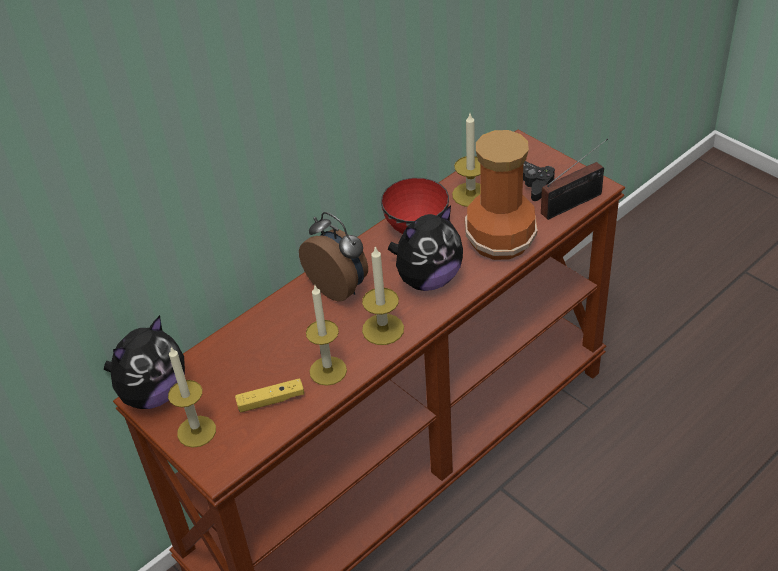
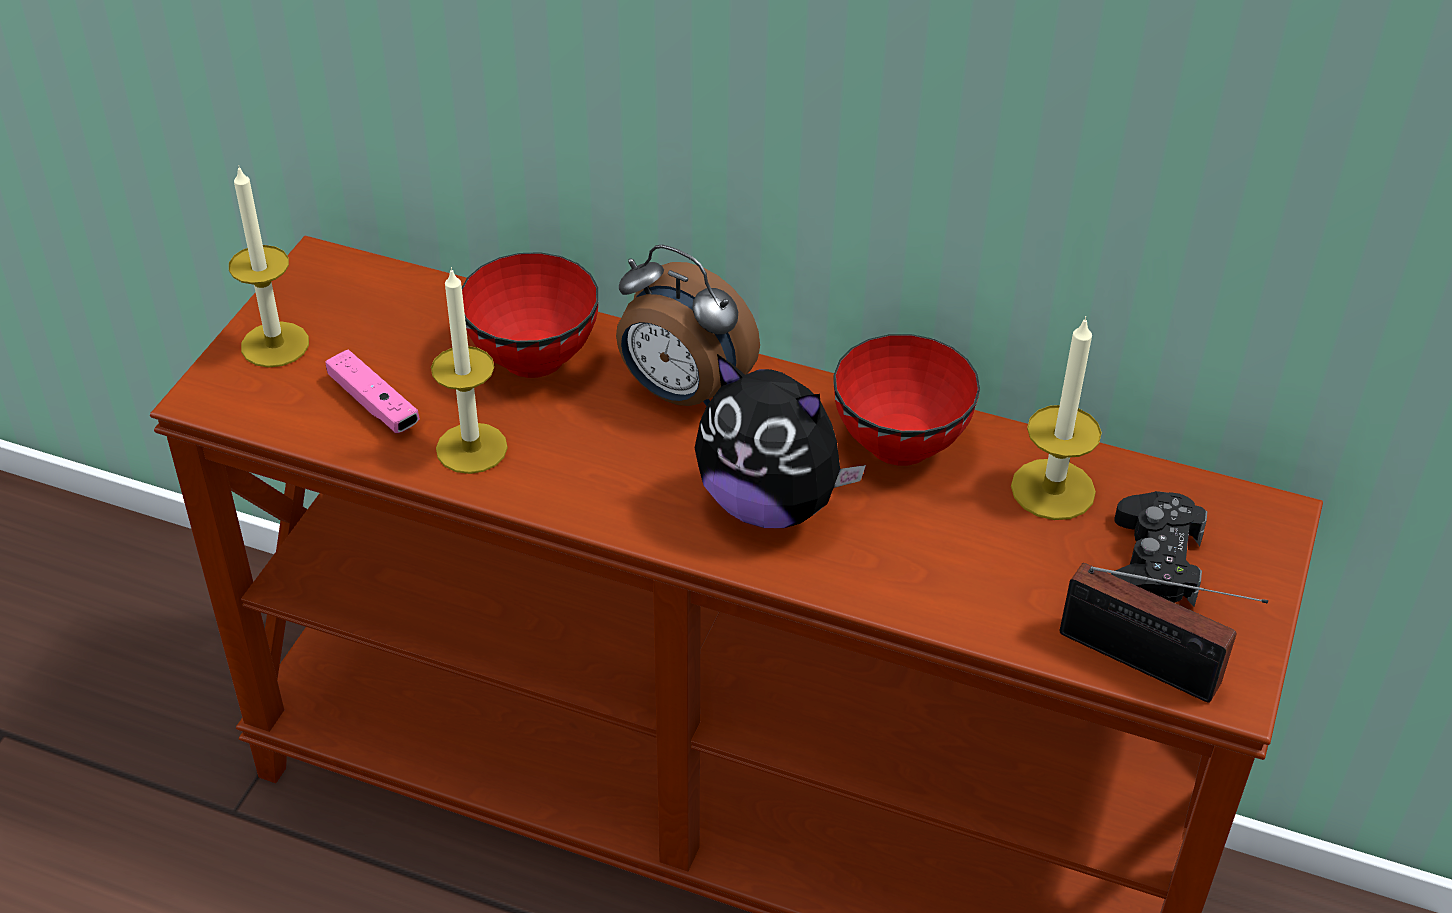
camera: 60 degrees right, 0 degrees up
plush toy [104,315,185,409] -> none
yellow game controller [235,378,304,412] -> pink game controller [325,350,420,433]
alarm clock [299,212,368,302] -> alarm clock turned 105 degrees clockwise [616,245,760,406]
candle [362,246,404,345] -> none
vase [465,130,537,260] -> none
none -> red bowl [462,252,598,378]

